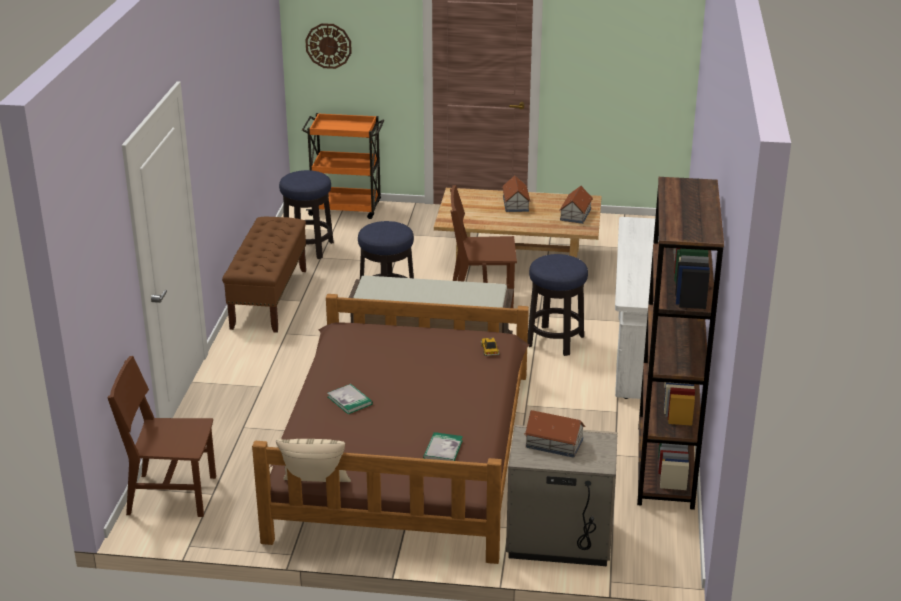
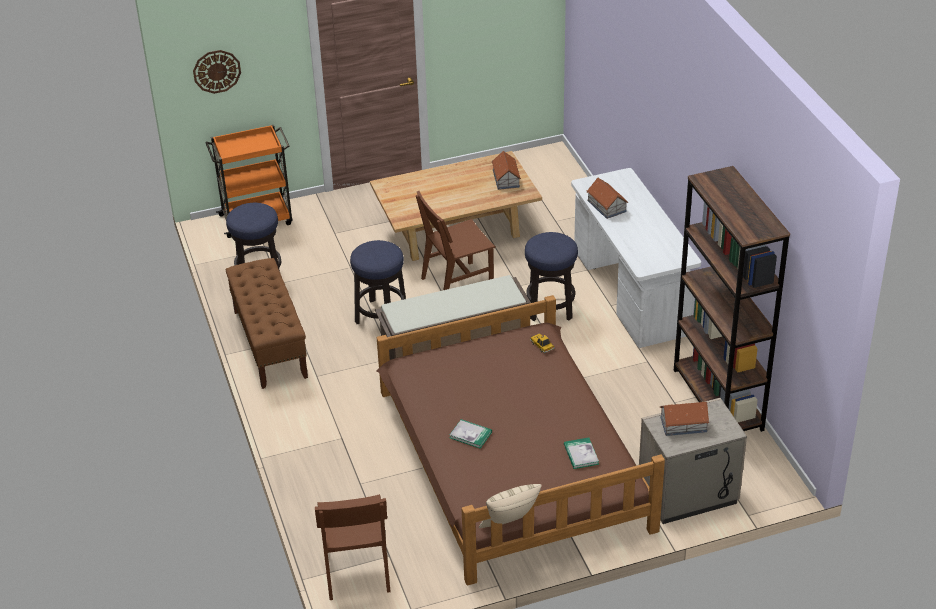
camera: 25 degrees left, 10 degrees up
brown chair [107,356,216,517] -> brown chair turned 75 degrees counterclockwise [315,494,391,600]
toy house [502,175,531,212] -> toy house moved to [587,178,628,219]

